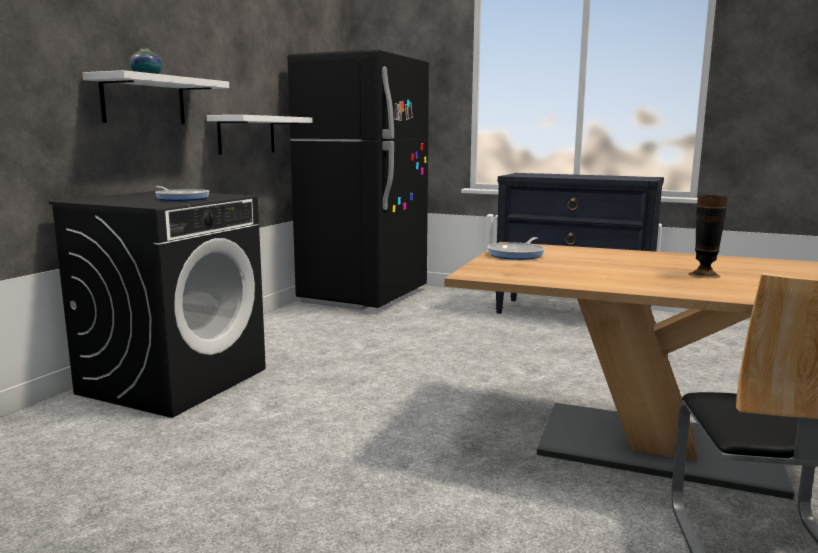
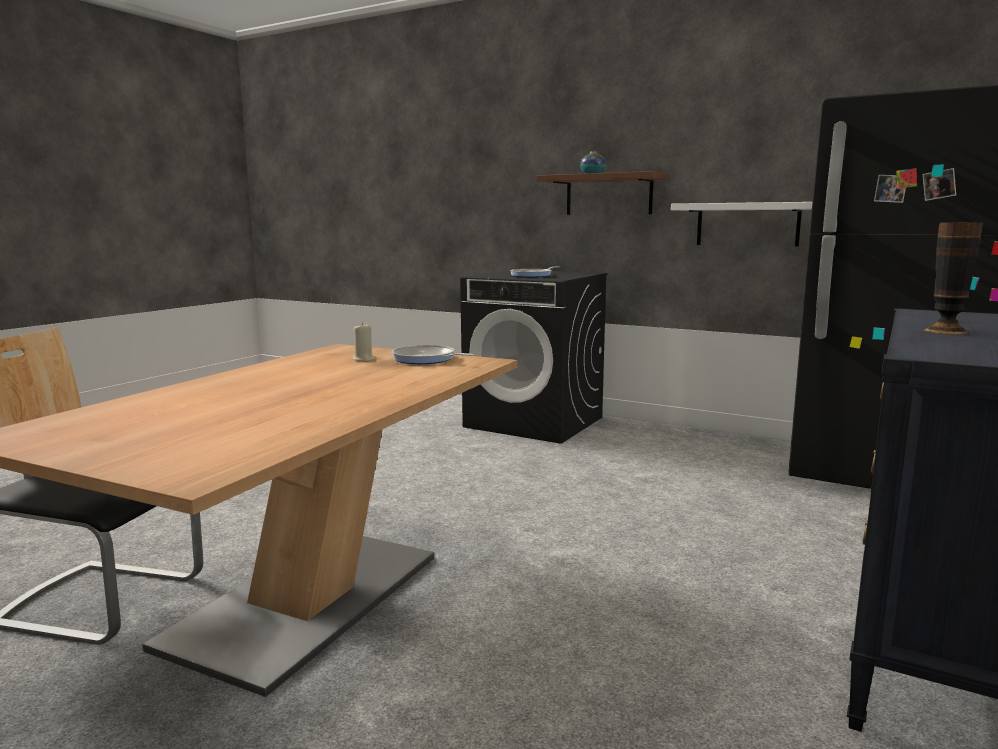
camera: 95 degrees right, 0 degrees up
white shelf [83,70,229,124] -> brown shelf [536,171,668,215]
vase [689,195,727,278] -> vase moved to [923,222,983,334]
none -> beige candle [353,323,376,361]

